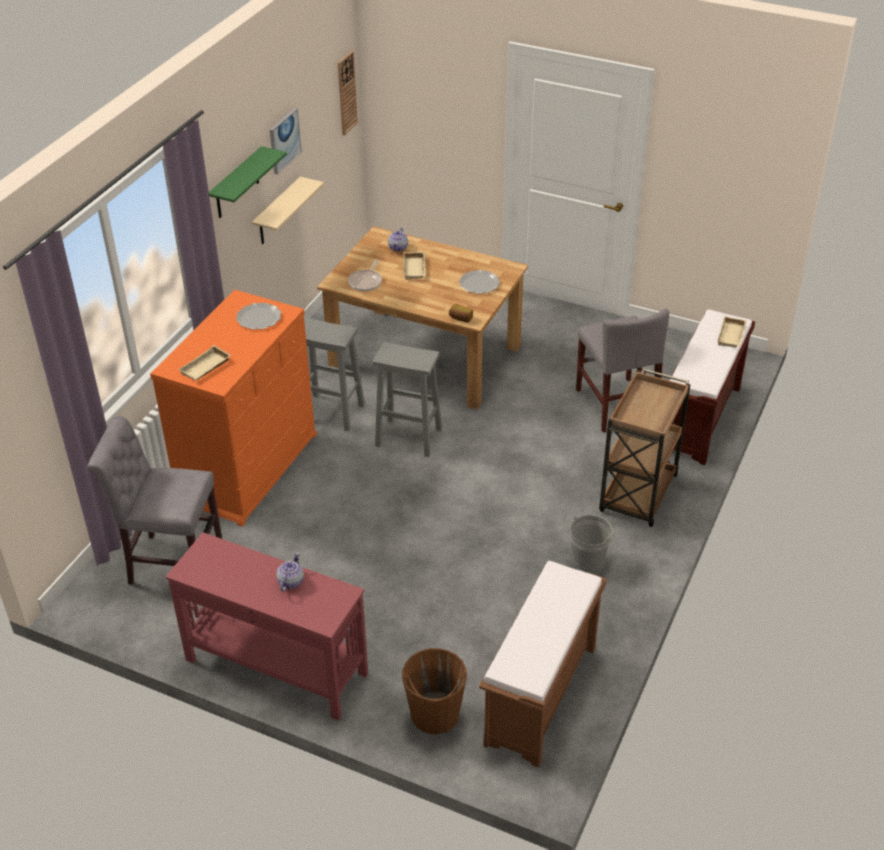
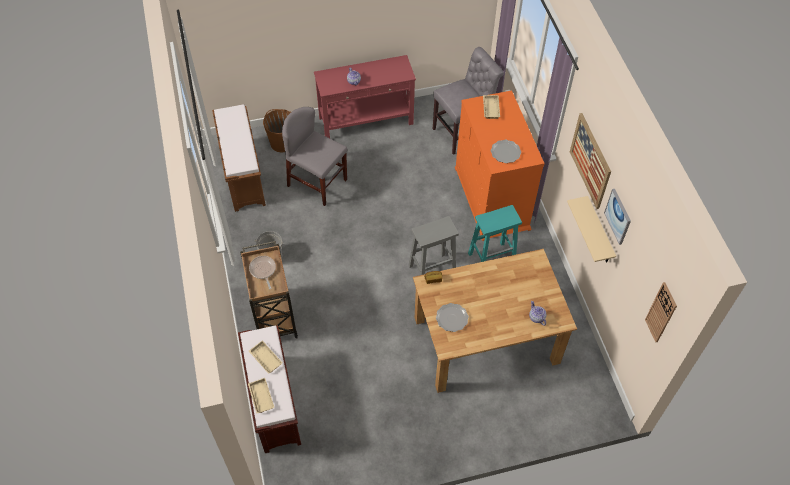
camera: 140 degrees right, 15 degrees up
green shelf [209,146,287,218] -> picture [570,113,611,209]
grey stool [304,317,365,431] -> turquoise stool [468,205,522,262]
frying pan [348,259,382,291] -> frying pan moved to [249,256,276,289]
beige tray [403,252,426,280] -> beige tray moved to [249,340,283,374]
grey chair [576,309,669,432] -> grey chair moved to [282,107,347,206]

